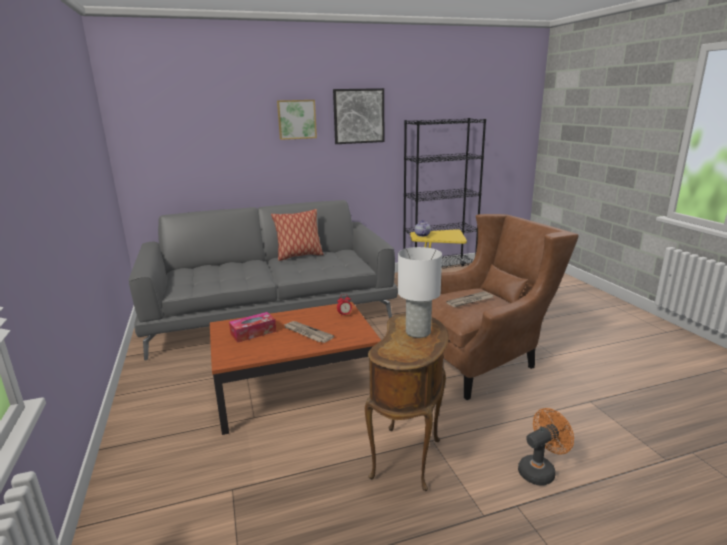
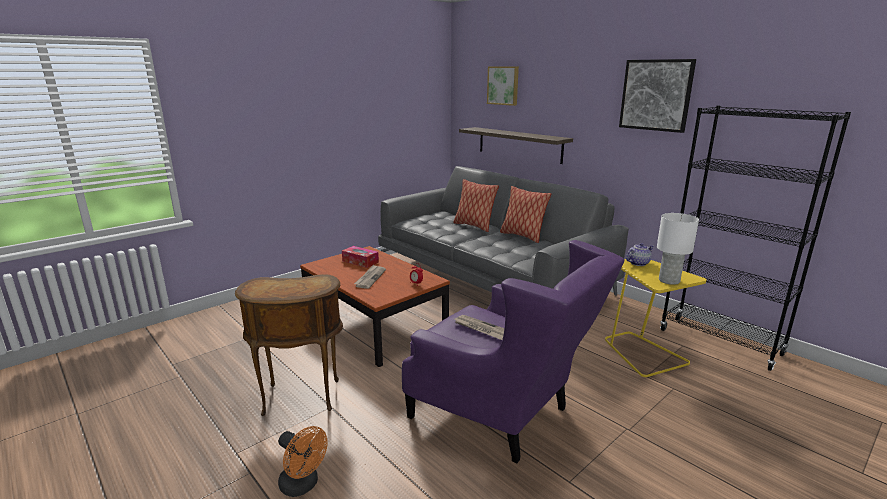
camera: 65 degrees right, 0 degrees up
picture [277,100,317,140] -> picture moved to [487,66,519,106]
white table lamp [398,247,442,338] -> white table lamp moved to [657,213,699,285]
brown armchair [431,214,579,400] -> purple armchair [402,240,624,464]
none -> pillow [453,179,499,232]
none -> shelf [459,127,573,164]

